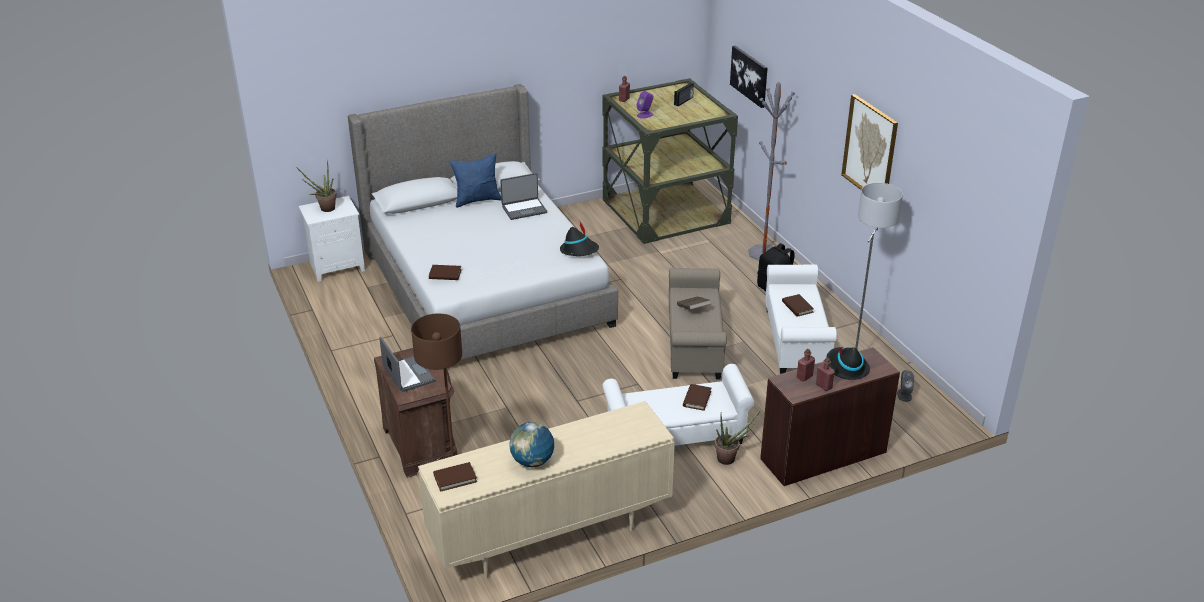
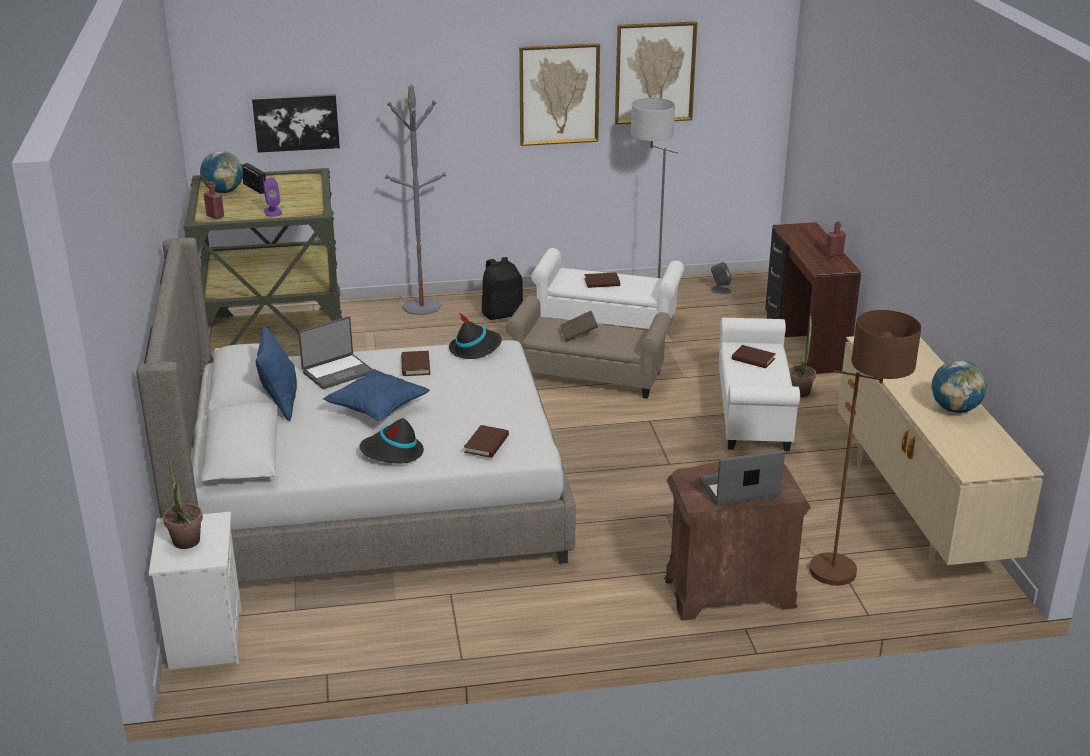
camera: 75 degrees left, 5 degrees down
brown book [433,462,477,492] -> brown book moved to [401,351,430,376]
laptop [500,173,547,220] -> laptop turned 60 degrees clockwise [298,316,373,389]
red bottle [797,349,815,382] -> none
black hat [826,347,870,380] -> black hat moved to [360,418,424,464]
none -> globe [200,151,243,193]
none -> blue pillow [323,369,430,421]
none -> picture [615,21,697,124]

